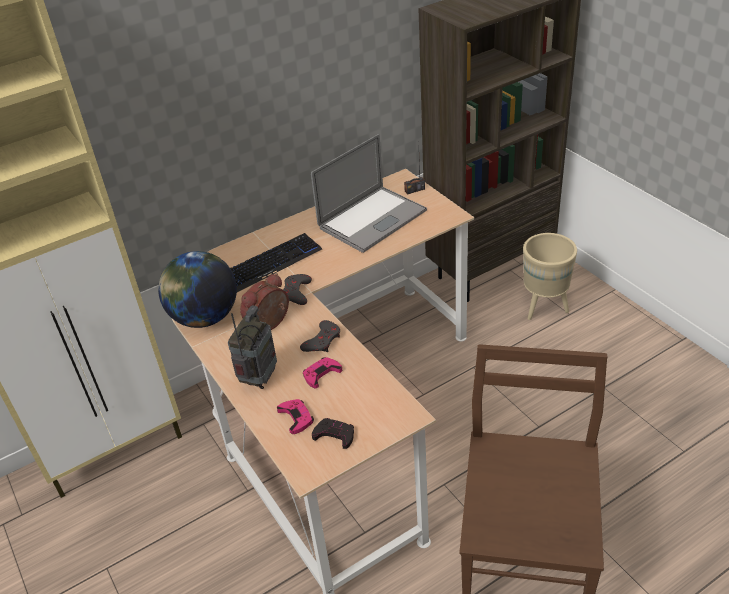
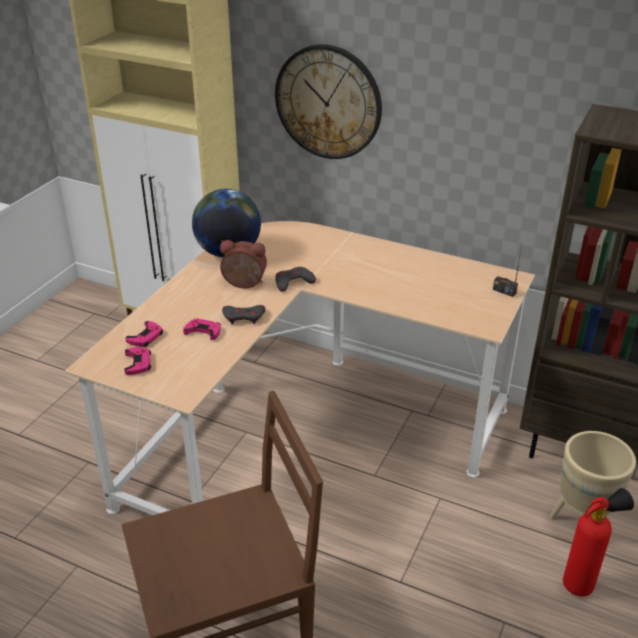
camera: 55 degrees right, 5 degrees down
radio [228,305,277,389] -> none
keyboard [230,233,322,292] -> none
laptop [311,134,427,253] -> none
black game controller [312,418,354,449] -> pink game controller [124,347,151,375]
none -> wall clock [275,44,382,159]
none -> fire extinguisher [563,488,634,596]

